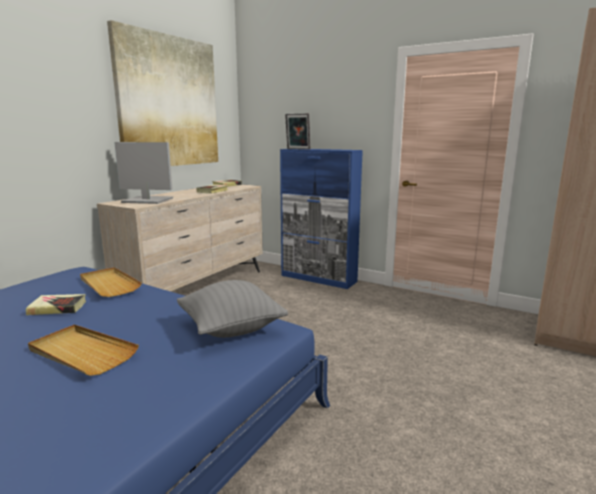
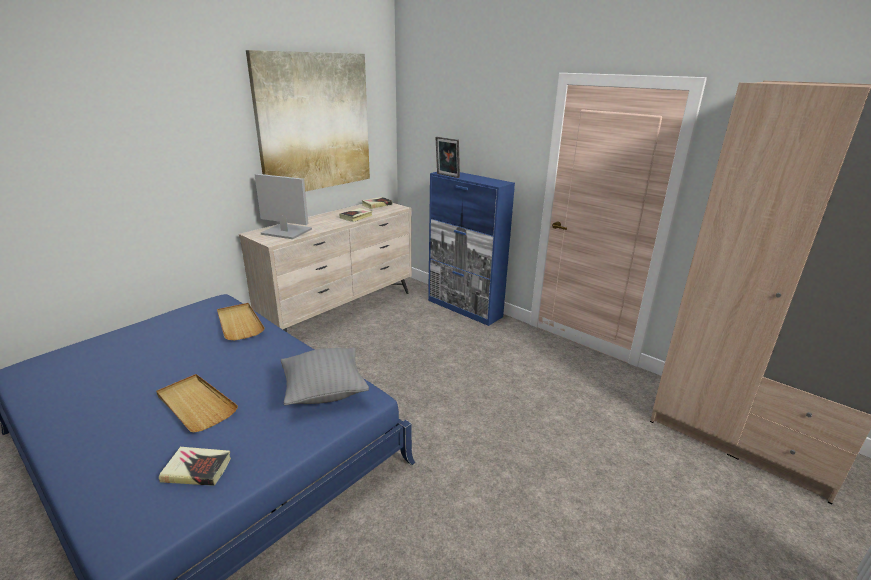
camera: 10 degrees right, 10 degrees up
book [26,294,86,315] -> book moved to [159,447,231,486]

